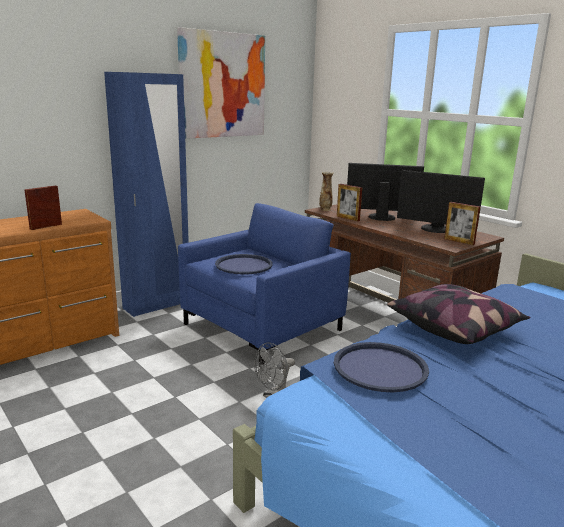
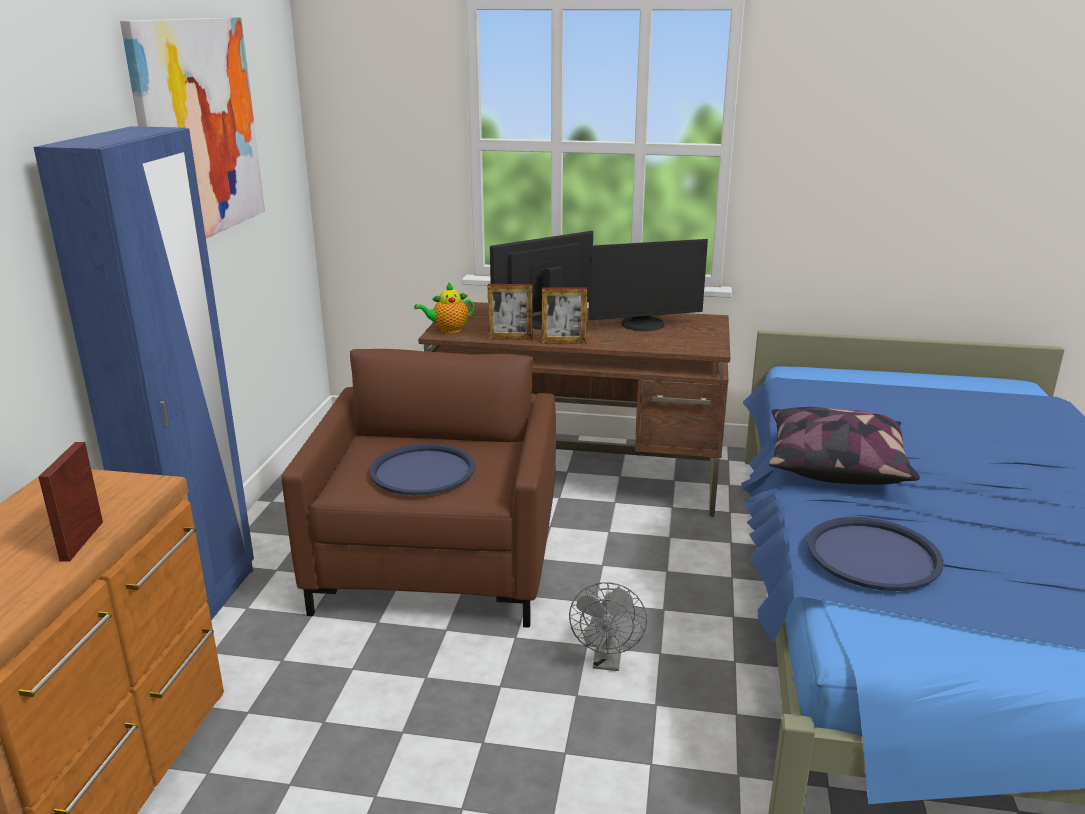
camera: 40 degrees left, 5 degrees up
blue armchair [178,203,351,366] -> brown armchair [281,349,556,628]
vase [319,172,334,211] -> teapot [414,282,475,333]
picture frame [444,202,480,245] -> picture frame moved to [542,287,587,344]

